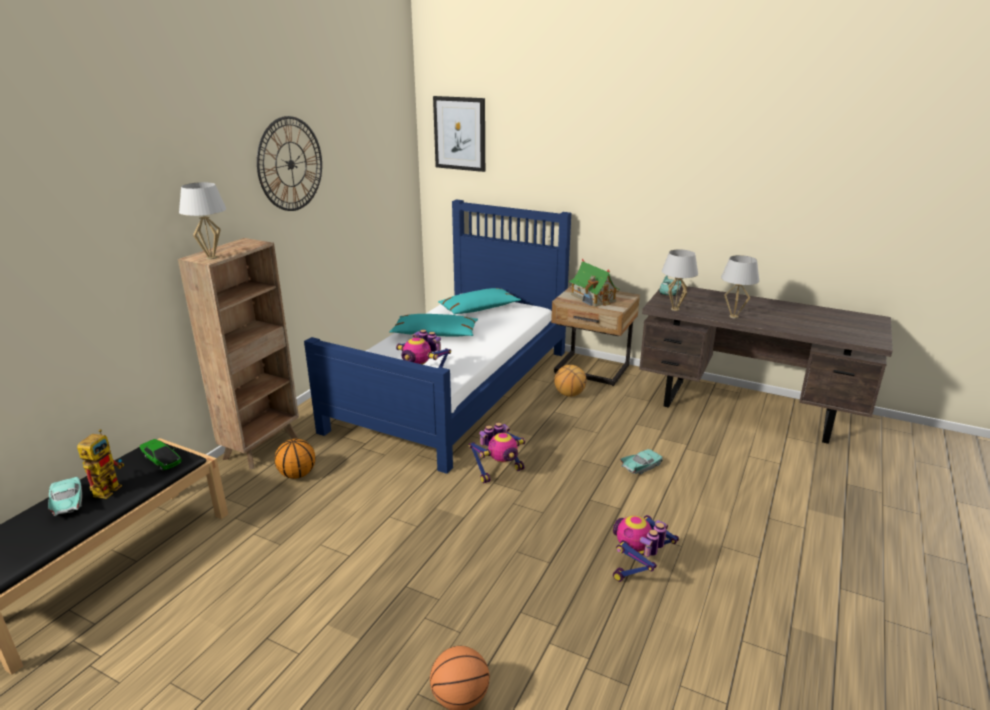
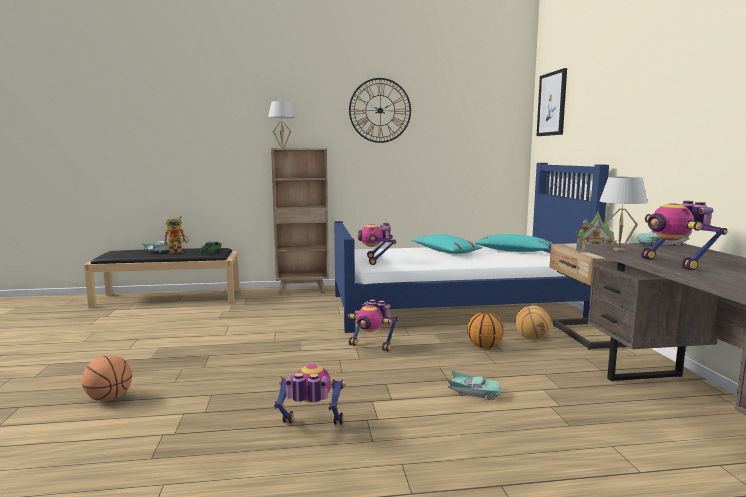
camera: 55 degrees right, 15 degrees down
basketball [275,439,315,479] -> basketball moved to [467,312,504,348]
white table lamp [721,255,759,318] -> toy robot [641,201,728,271]

